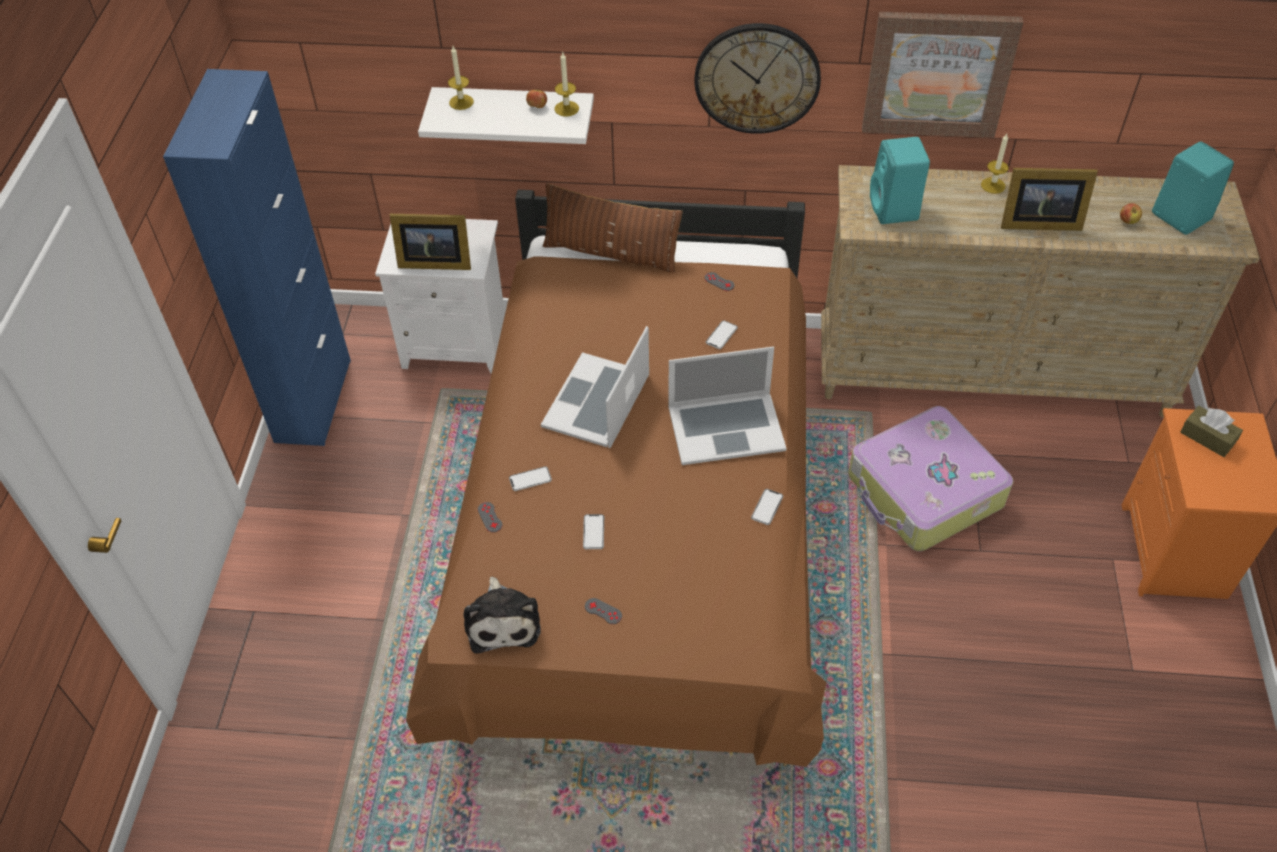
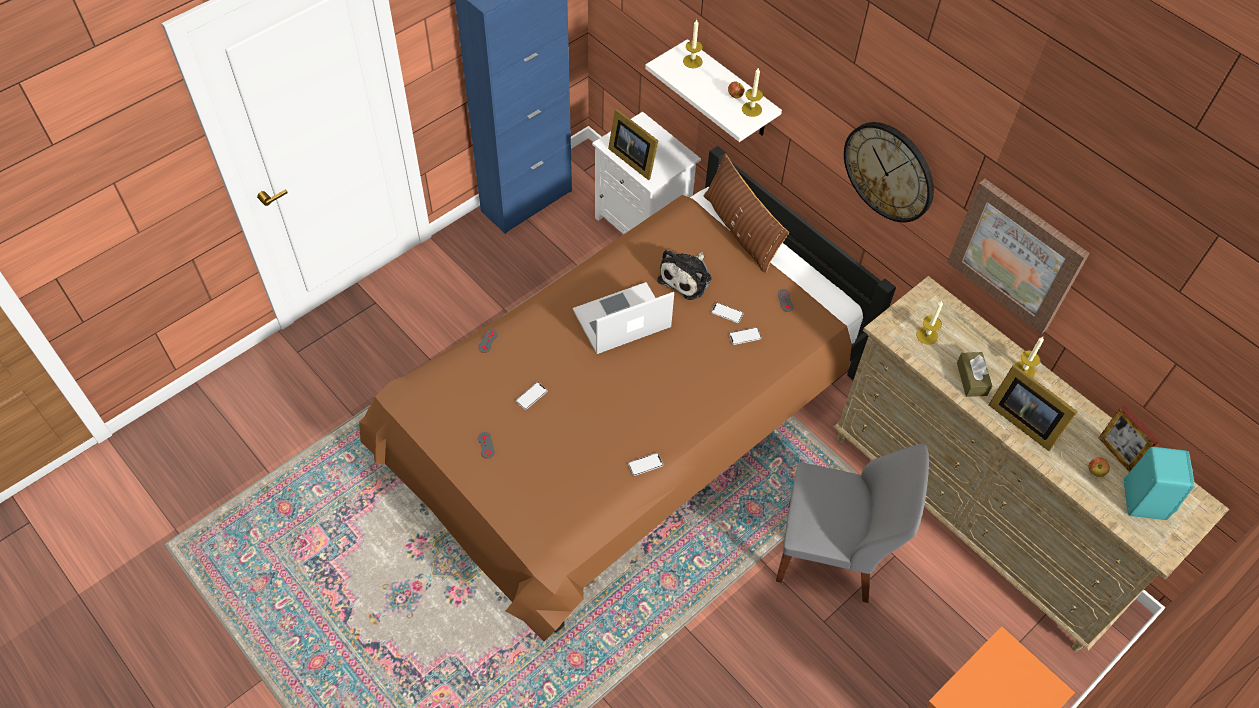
camera: 40 degrees right, 5 degrees up
plush toy [463,577,541,654] -> plush toy moved to [657,249,712,300]
phone [509,466,552,491] -> phone moved to [711,302,744,323]
laptop [668,346,787,465] -> none
suitcase [848,406,1013,551] -> grey chair [776,444,929,603]
turquoise speaker [870,137,930,224] -> candle [916,301,943,345]
brown tissue box [1180,406,1243,457] -> brown tissue box moved to [957,352,992,397]
none -> picture frame [1099,405,1159,472]

